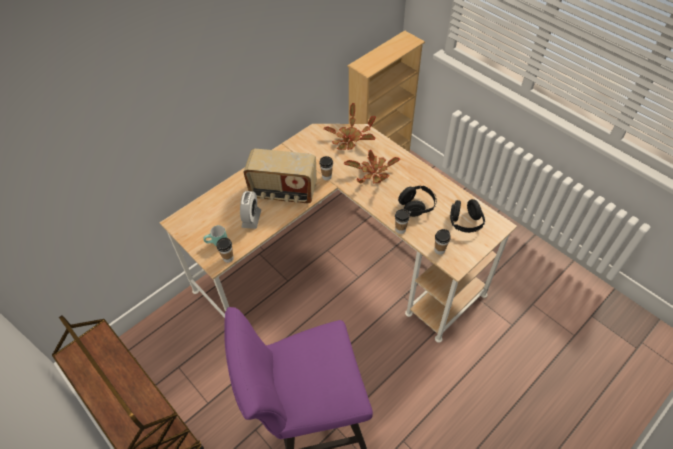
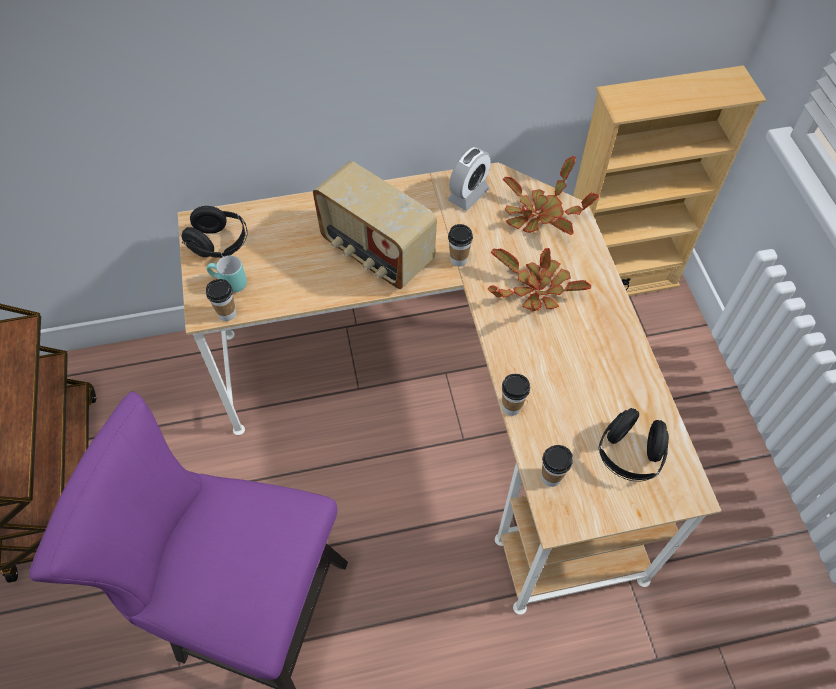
camera: 30 degrees right, 5 degrees up
alarm clock [240,191,261,229] -> alarm clock moved to [448,147,491,211]
black headphones [398,186,437,217] -> black headphones moved to [182,206,248,258]

